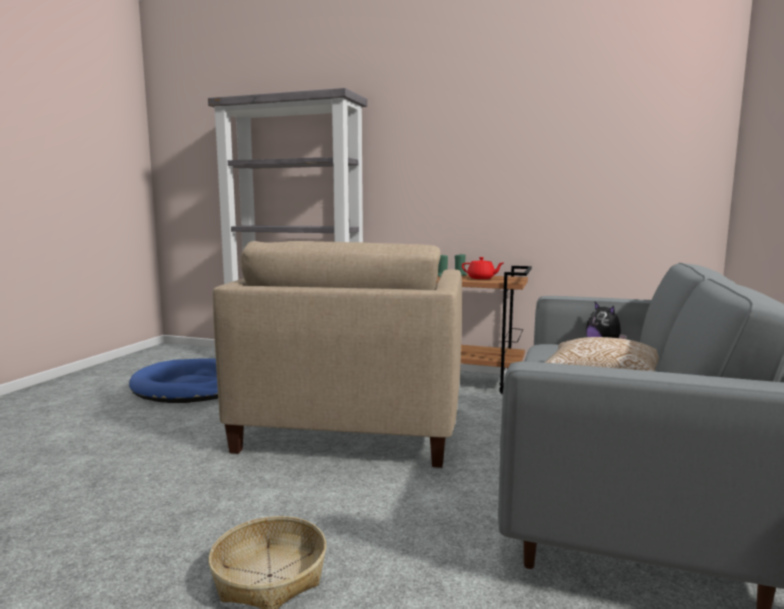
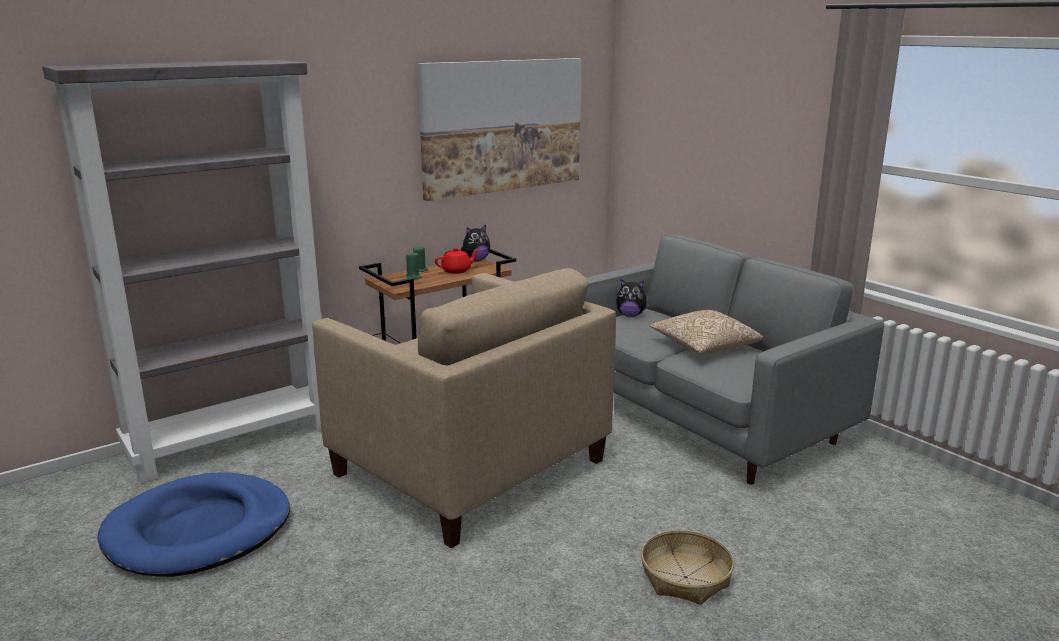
camera: 55 degrees left, 10 degrees up
none -> picture [417,58,581,201]
none -> plush toy [462,225,490,261]

